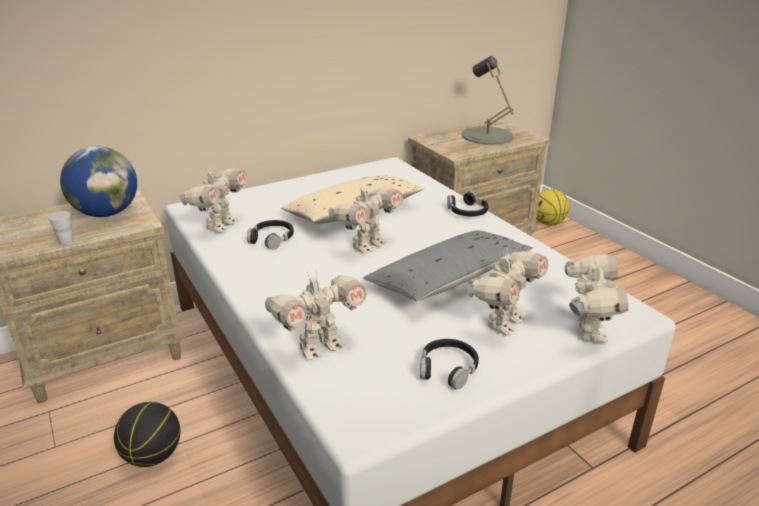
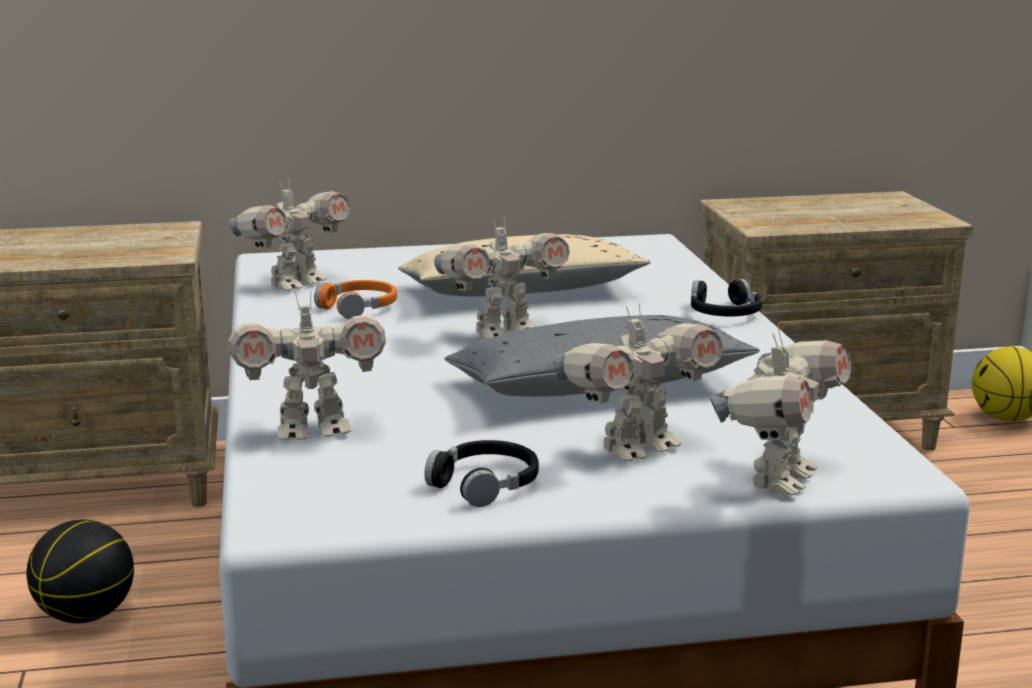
camera: 20 degrees right, 10 degrees down
white cup [48,211,74,245] -> none
globe [60,146,137,217] -> none
black headphones [247,220,294,250] -> orange headphones [314,280,397,319]
grey table lamp [462,56,514,145] -> none

